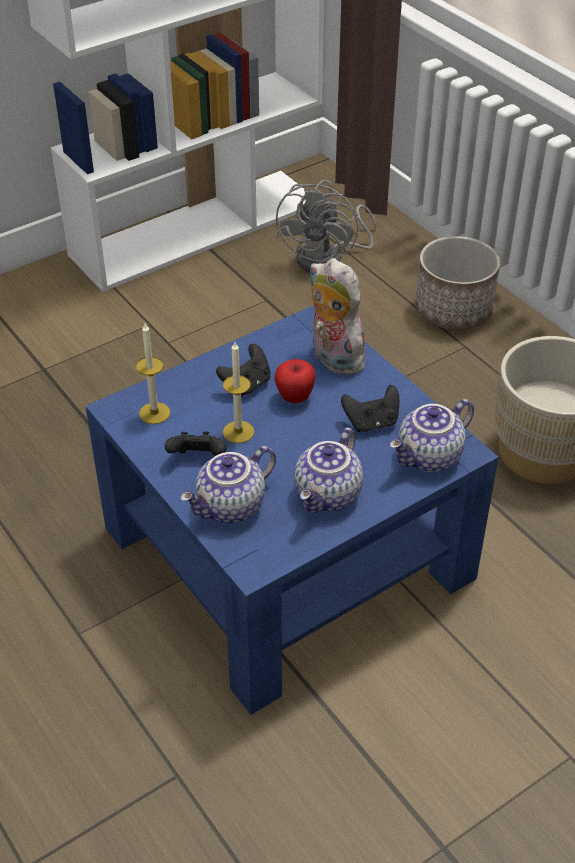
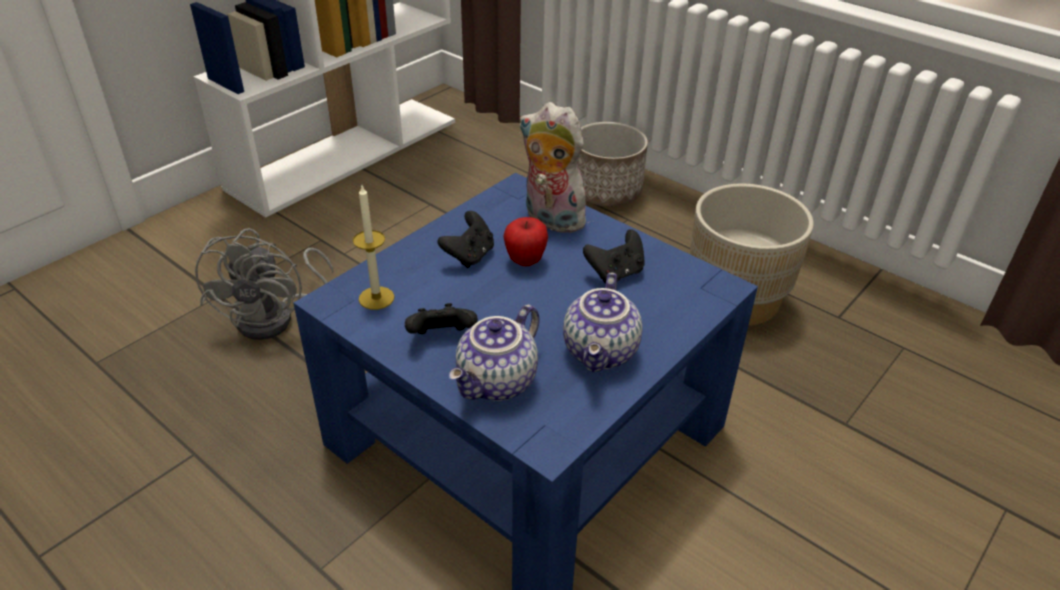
camera: 15 degrees left, 5 degrees down
candle [223,342,254,443] -> none
grey fan [276,180,376,273] -> grey fan moved to [195,228,333,340]
teapot [390,399,474,472] -> none

